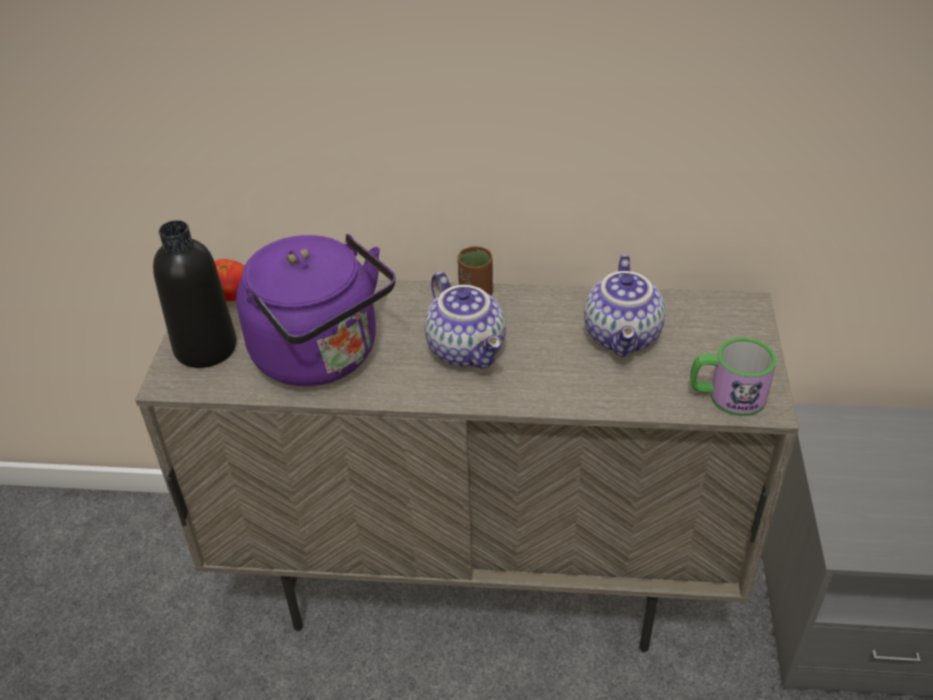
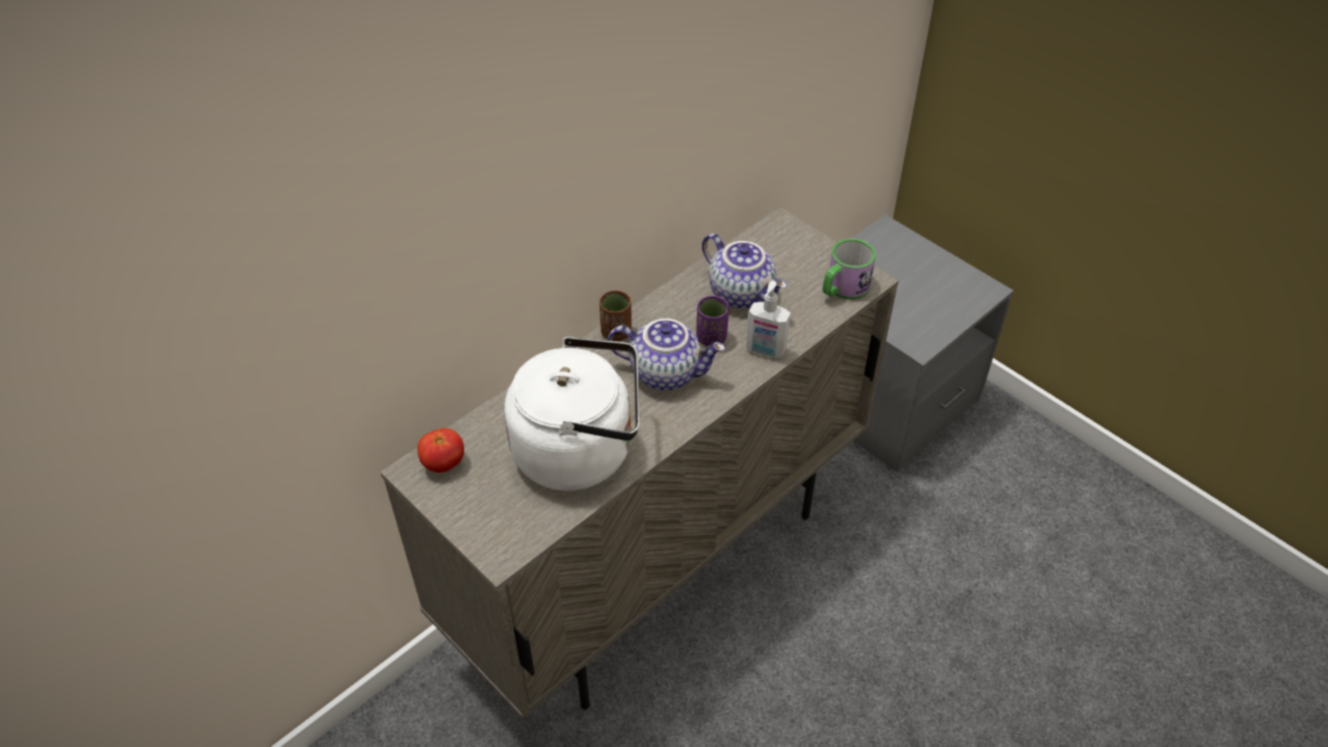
camera: 50 degrees left, 5 degrees up
black bottle [153,220,237,368] -> none
purple kettle [236,234,396,386] -> white kettle [504,337,639,491]
none -> purple cup [696,295,729,346]
none -> soap dispenser [746,281,791,358]

